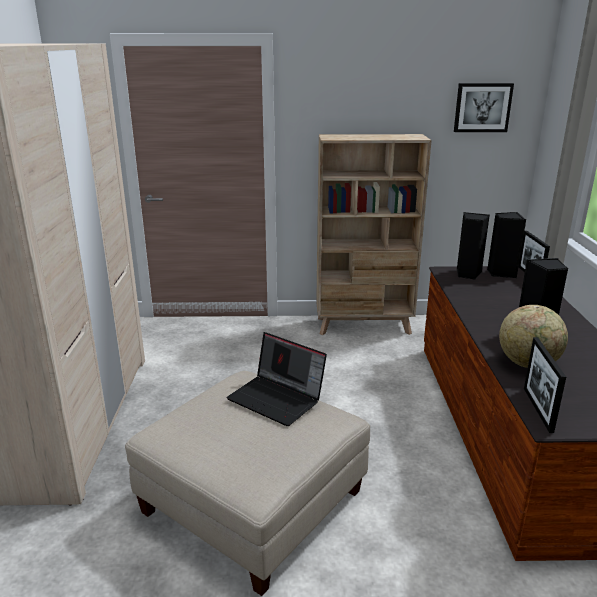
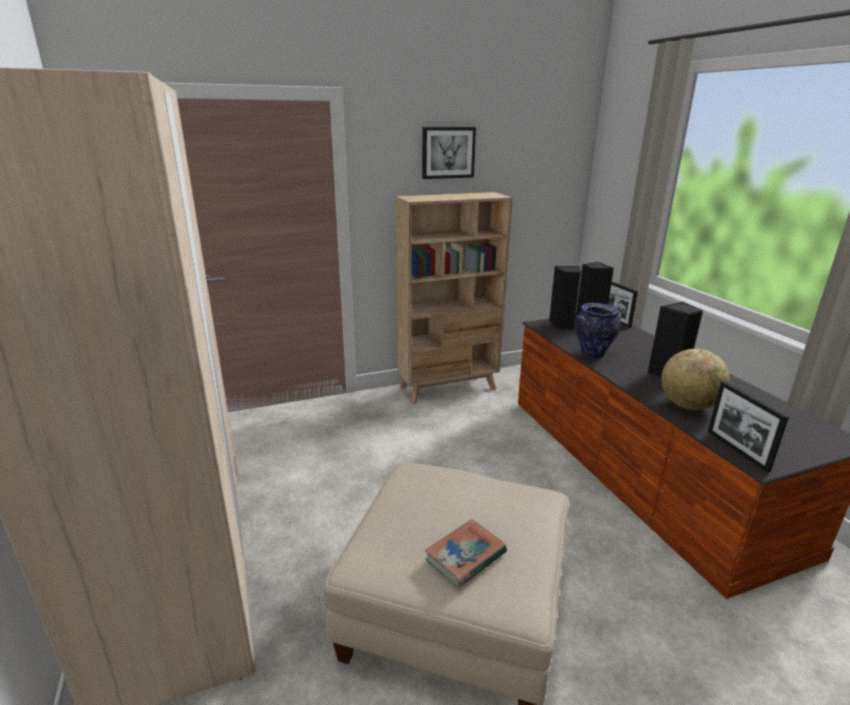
camera: 20 degrees left, 0 degrees up
laptop [227,332,327,426] -> none
picture [454,83,514,132] -> picture moved to [422,127,476,179]
none -> book [425,519,507,587]
none -> vase [575,303,621,359]

